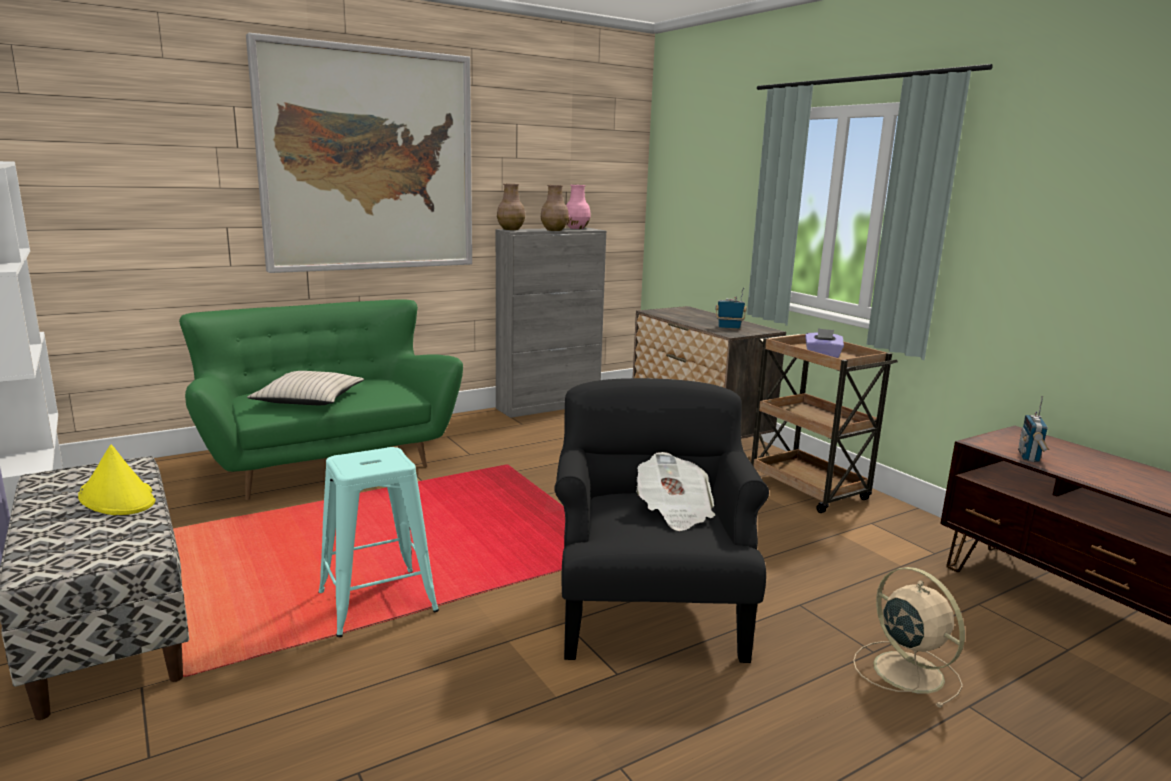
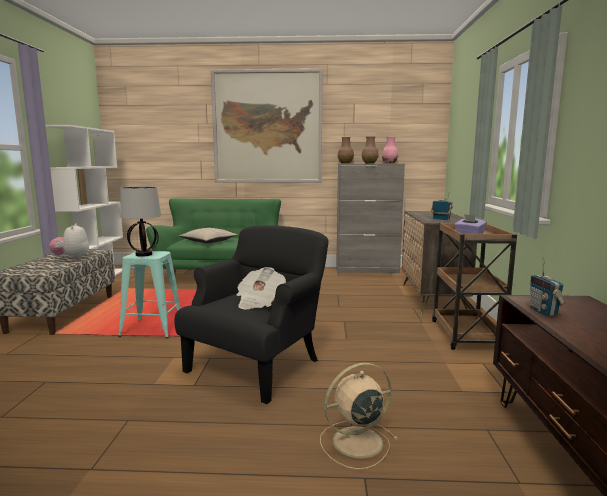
camera: 35 degrees right, 5 degrees down
yellow hat [78,444,156,515] -> plush toy [49,223,89,260]
beige fan [853,567,965,708] -> beige fan turned 120 degrees counterclockwise [320,363,398,469]
radio [1018,396,1049,462] -> radio turned 60 degrees counterclockwise [529,258,566,316]
none -> table lamp [120,186,161,257]

